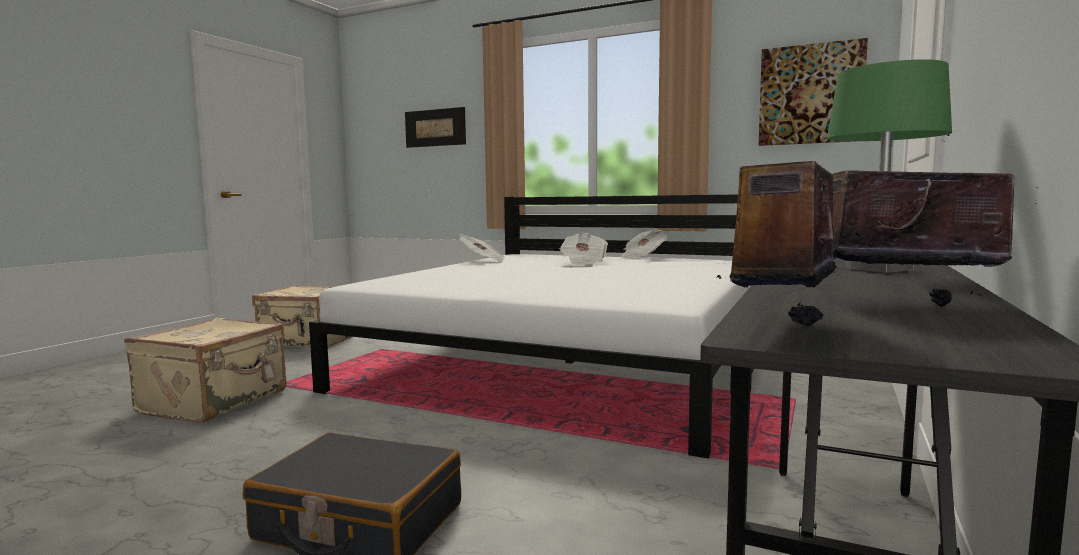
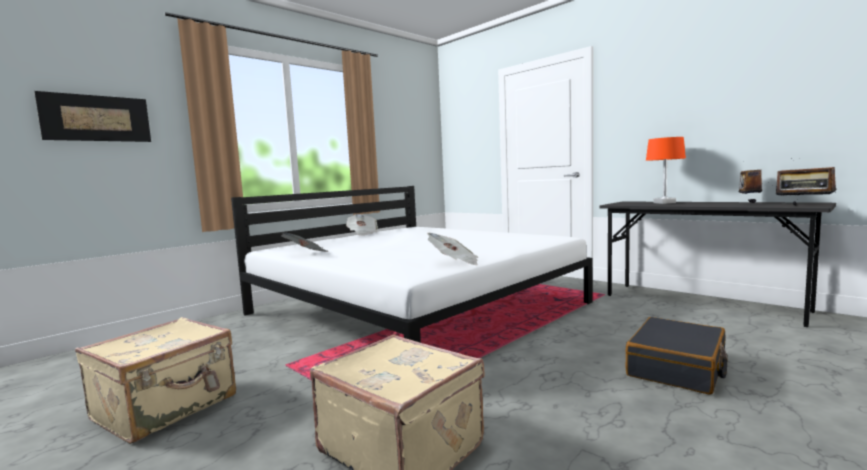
camera: 70 degrees left, 0 degrees up
newspaper [560,233,608,266] -> newspaper moved to [427,233,478,265]
picture [759,38,868,146] -> none
green table lamp [827,59,952,273] -> orange table lamp [646,137,686,204]

